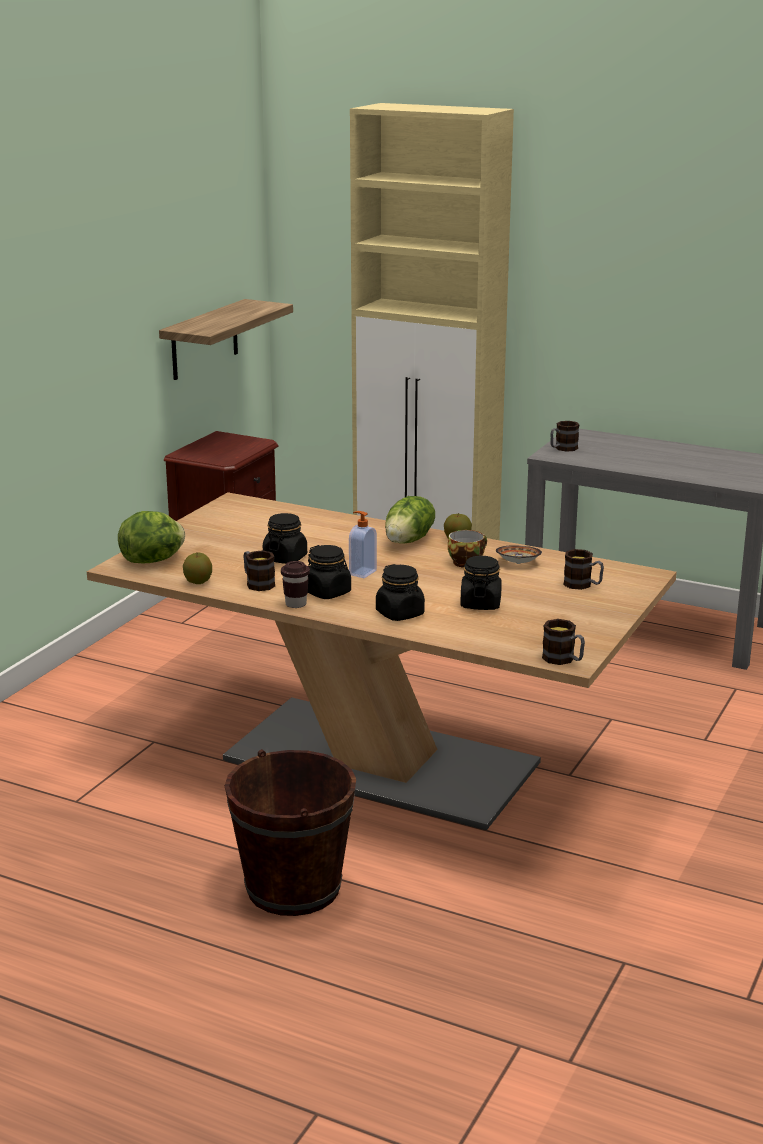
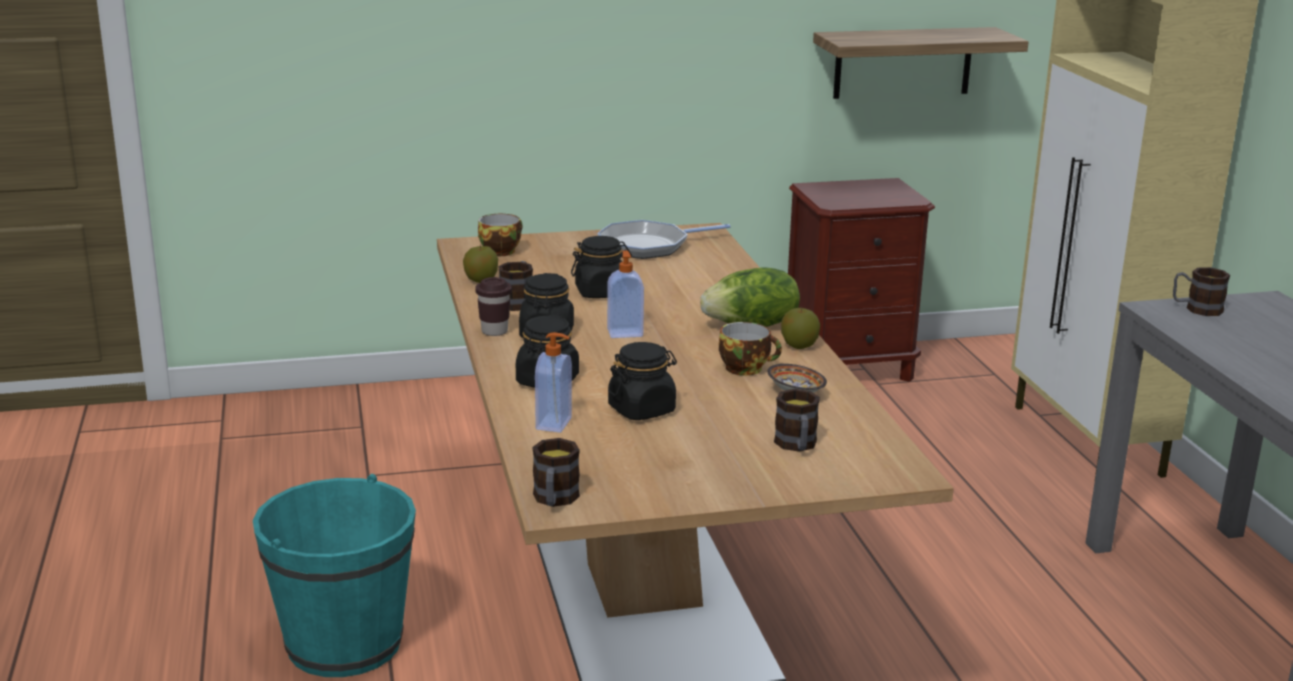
camera: 50 degrees right, 0 degrees up
lettuce [118,511,185,563] -> cup [478,214,522,256]
brown bucket [225,749,356,916] -> turquoise bucket [253,474,416,677]
none -> soap dispenser [535,332,572,433]
none -> frying pan [597,220,731,259]

